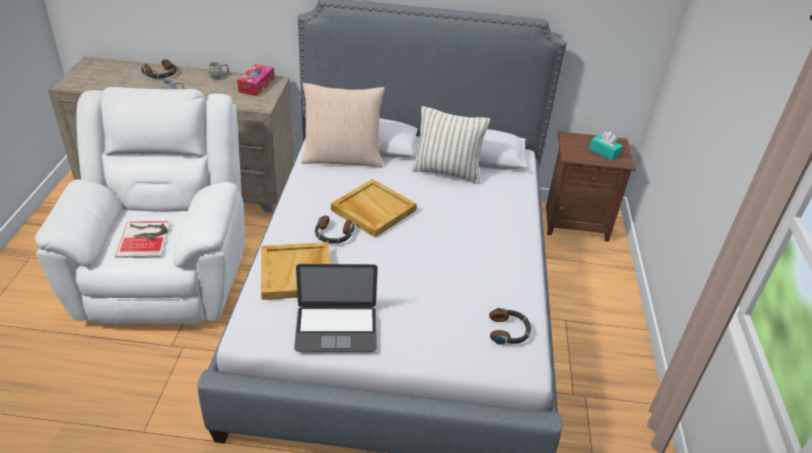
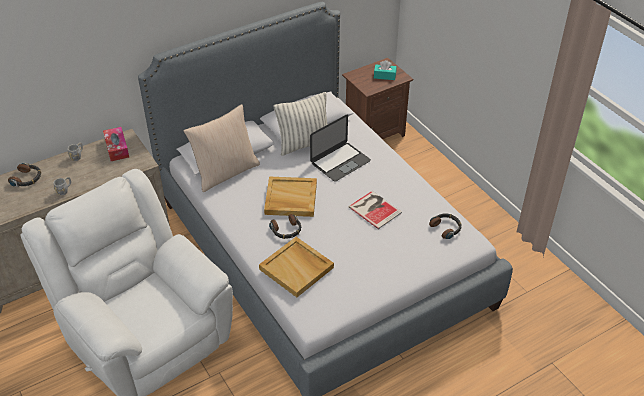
camera: 35 degrees left, 5 degrees up
book [115,221,171,258] -> book moved to [349,191,402,229]
laptop [294,264,378,352] -> laptop moved to [310,115,371,181]

